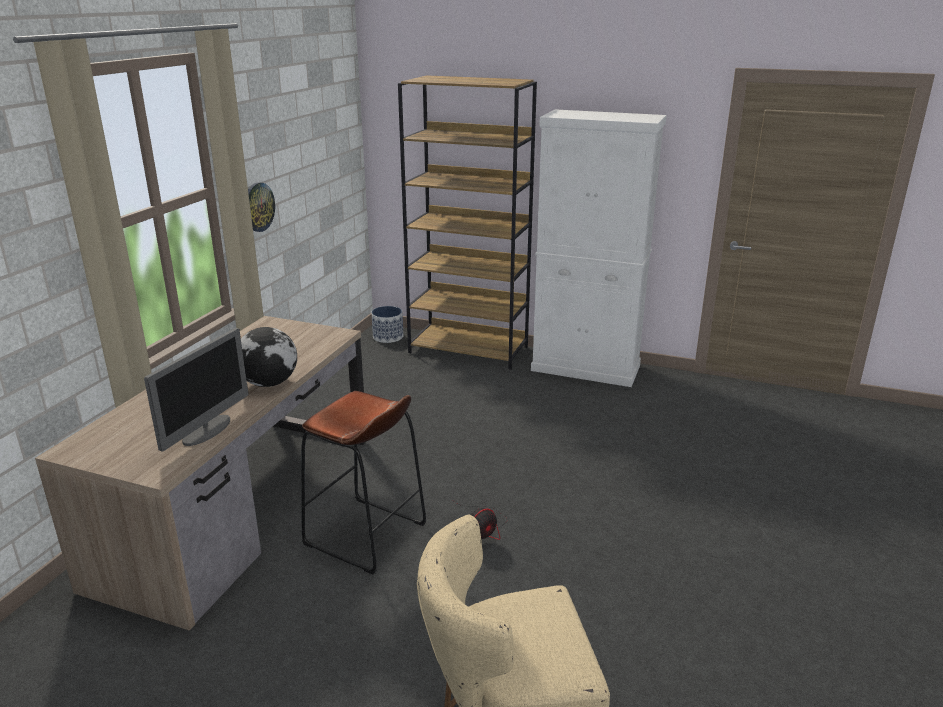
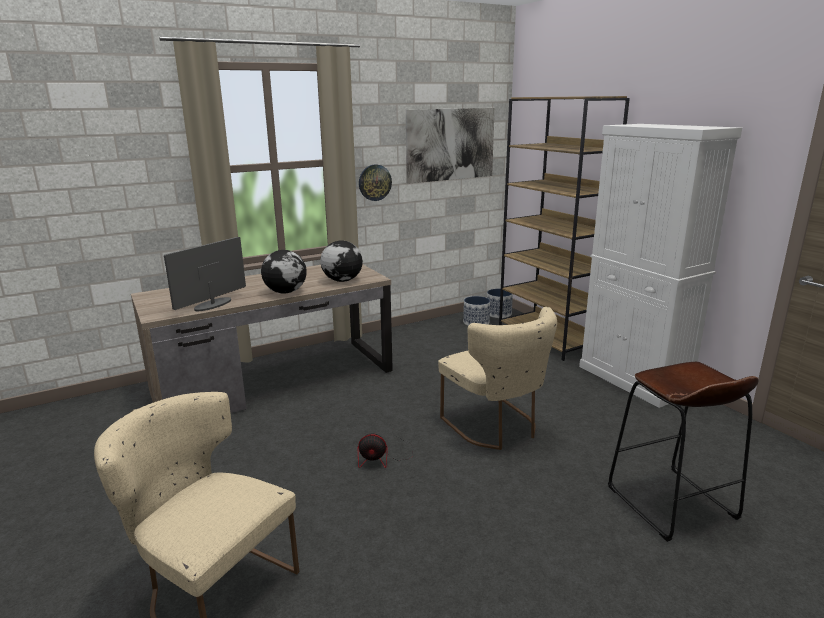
camera: 40 degrees right, 5 degrees down
monitor [144,328,249,452] -> monitor turned 150 degrees clockwise [164,237,246,311]
brown stool [301,391,426,574] -> brown stool moved to [608,362,759,542]
none -> globe [320,240,363,282]
none -> picture [406,108,495,184]
none -> beige chair [438,307,557,450]
none -> planter [463,296,490,326]

